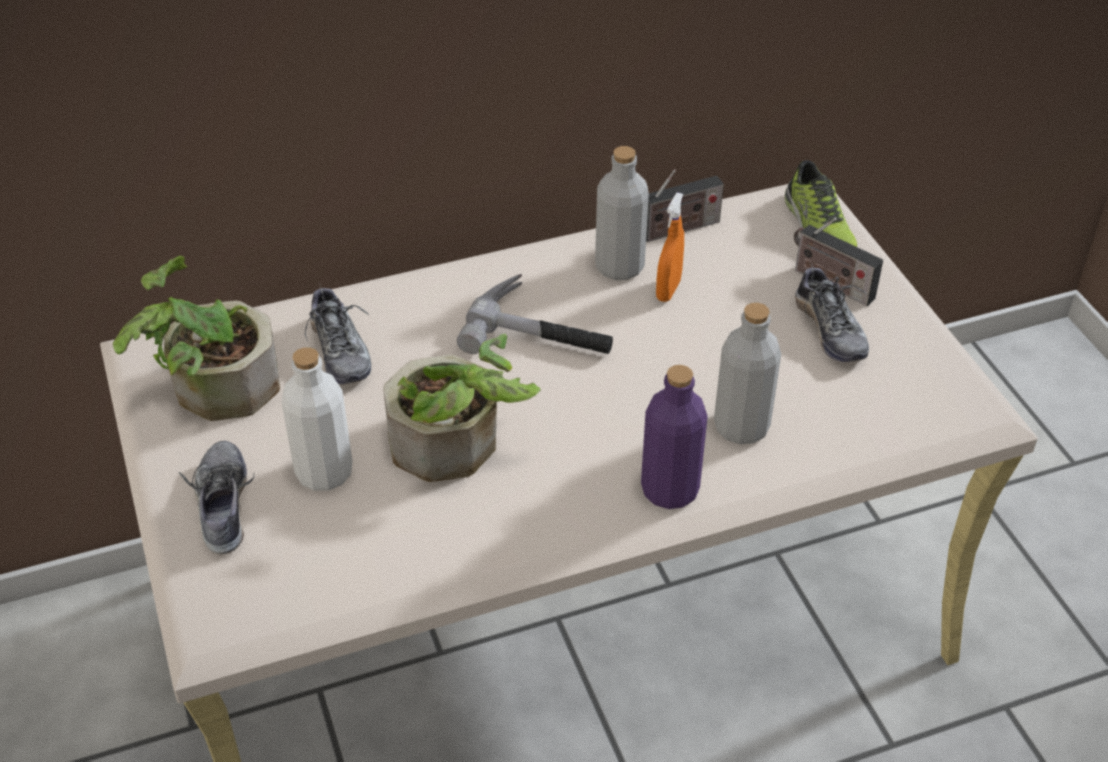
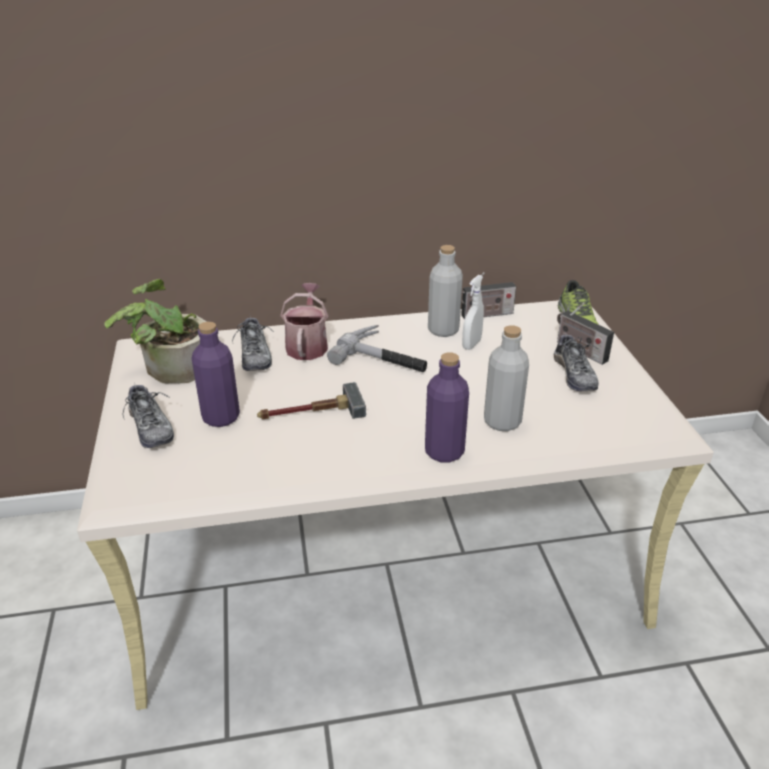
camera: 10 degrees right, 10 degrees down
shoe [179,441,254,554] -> shoe turned 150 degrees clockwise [123,383,174,448]
white bottle [282,347,353,491] -> purple bottle [191,322,240,427]
potted plant [383,334,541,482] -> hammer [257,382,366,419]
orange spray bottle [656,192,684,302] -> white spray bottle [462,275,484,350]
none -> watering can [280,283,329,360]

